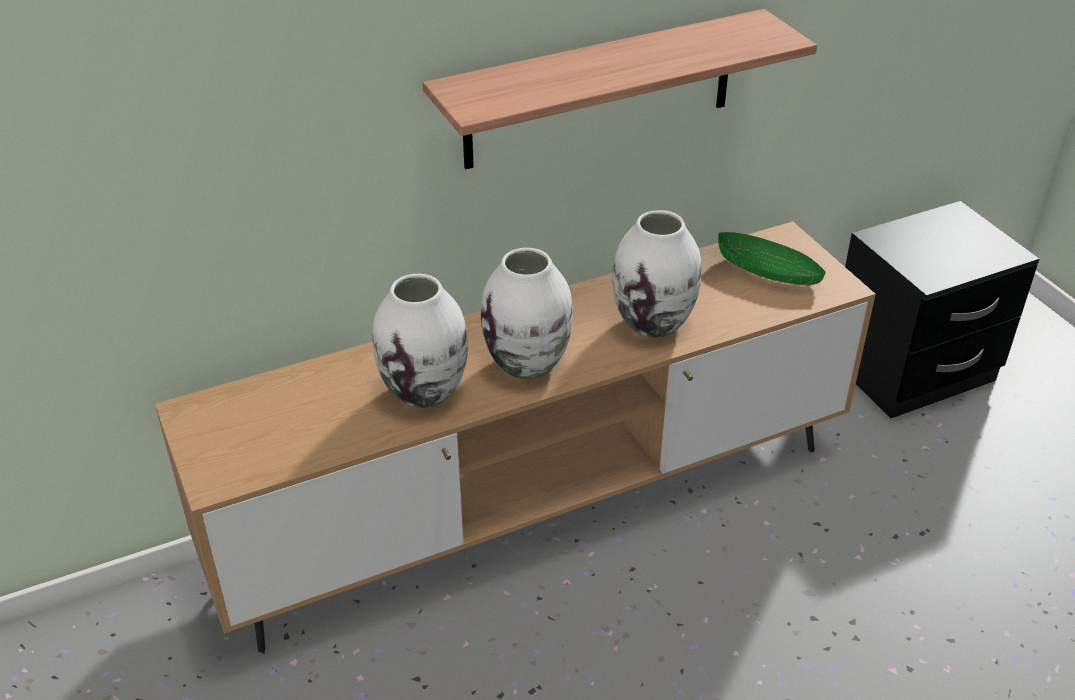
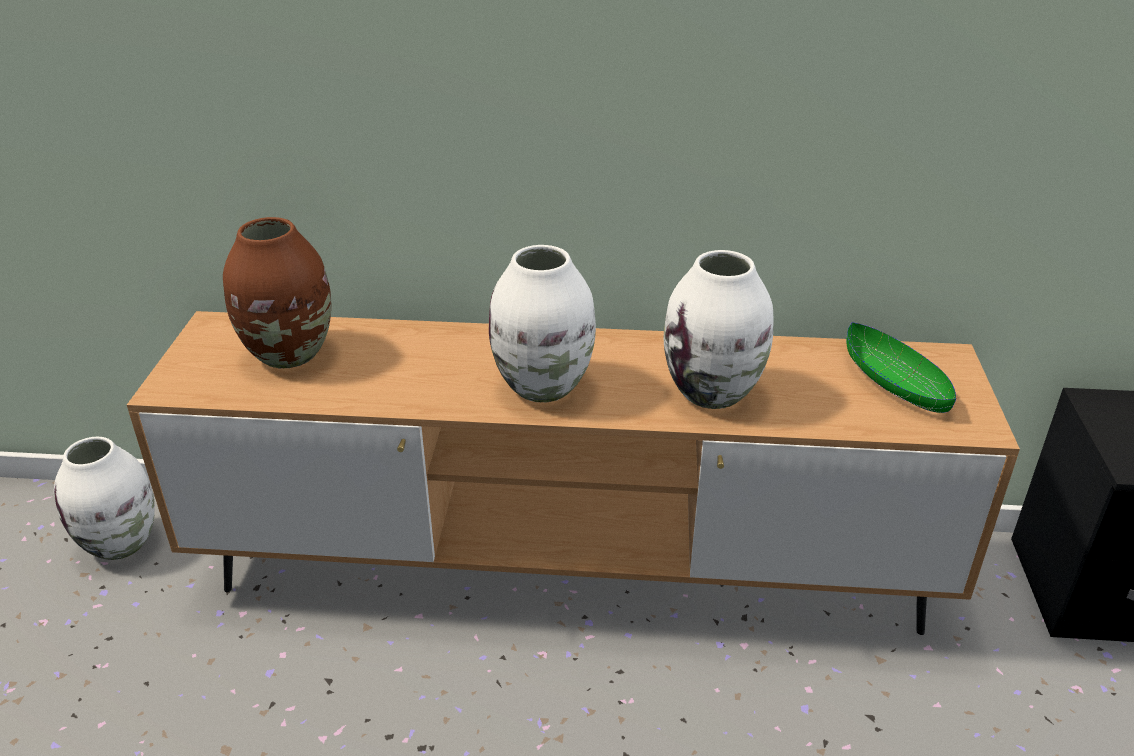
camera: 30 degrees right, 5 degrees down
white vase [373,274,468,408] -> white vase moved to [54,437,155,560]
shelf [422,9,817,169] -> none
none -> brown vase [223,217,331,368]

